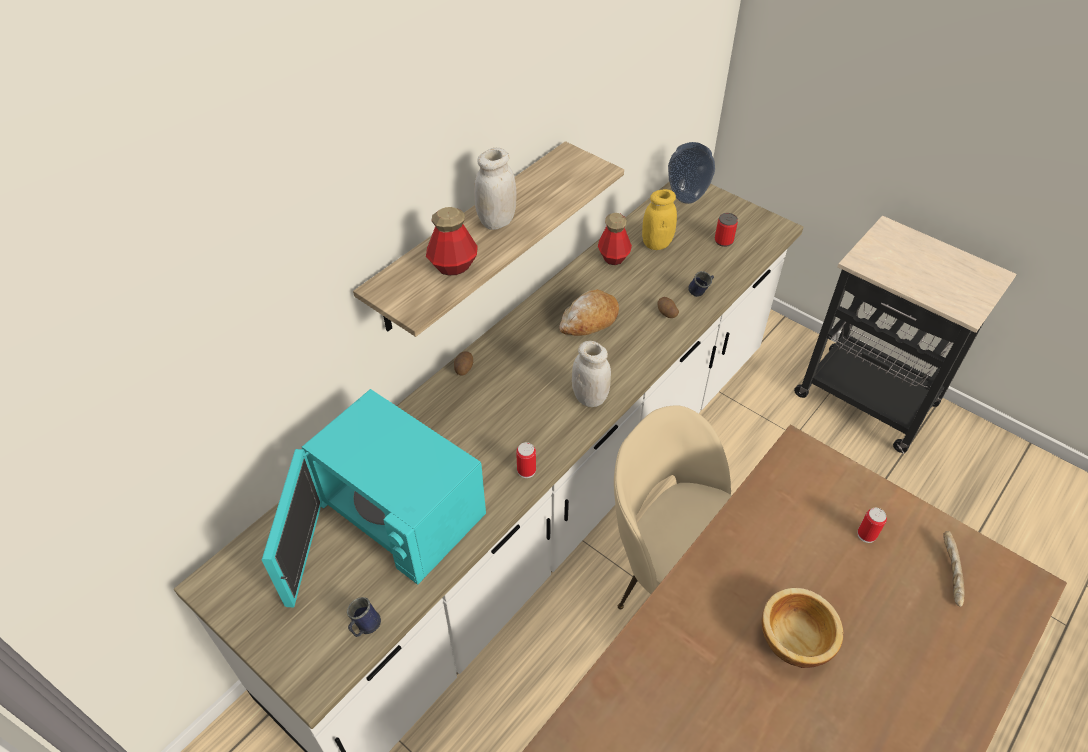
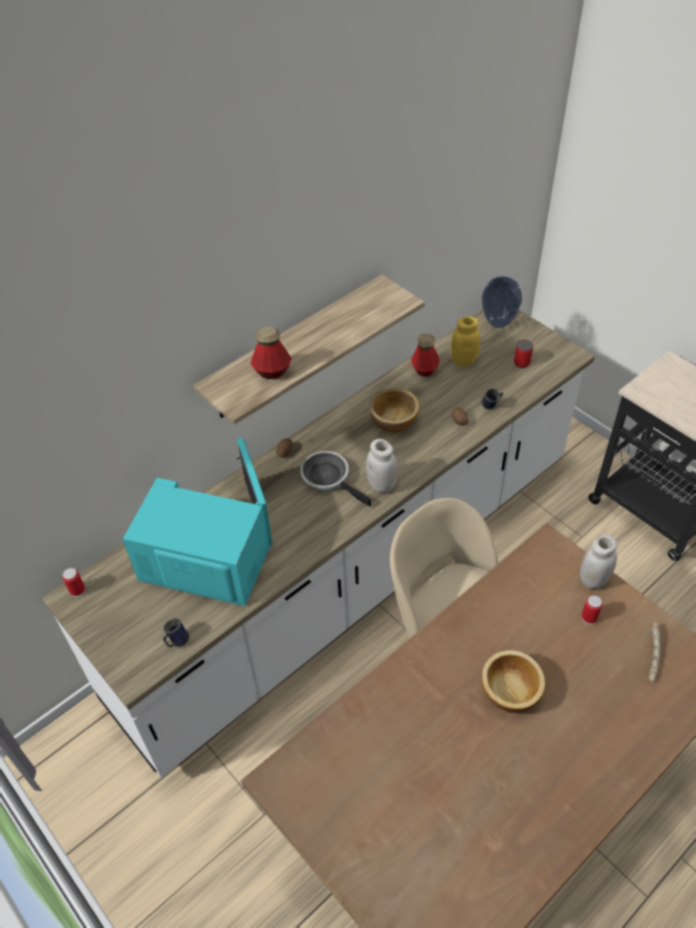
camera: 10 degrees right, 0 degrees up
turquoise microwave [262,389,486,607] -> turquoise microwave turned 150 degrees clockwise [123,438,273,606]
white jar [474,148,517,230] -> white jar moved to [580,535,617,589]
can [516,442,536,478] -> can moved to [62,568,85,597]
bread [559,289,619,336] -> bowl [369,388,420,433]
none -> frying pan [300,451,371,506]

